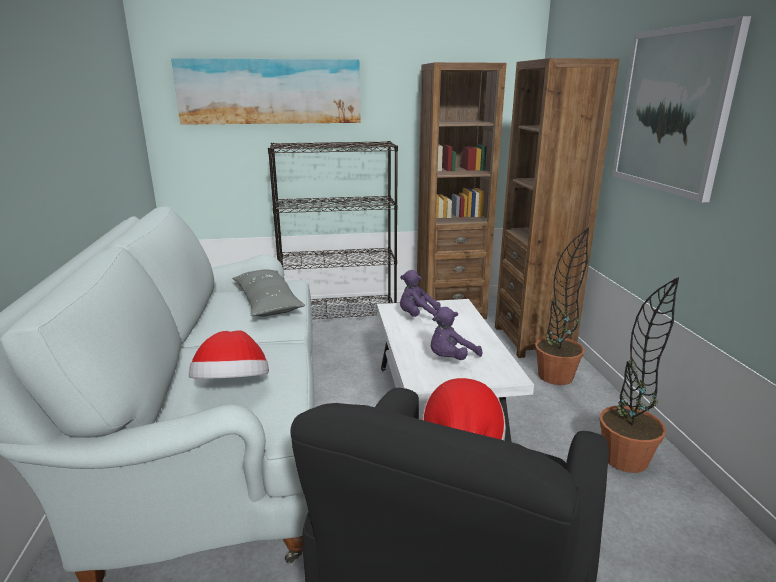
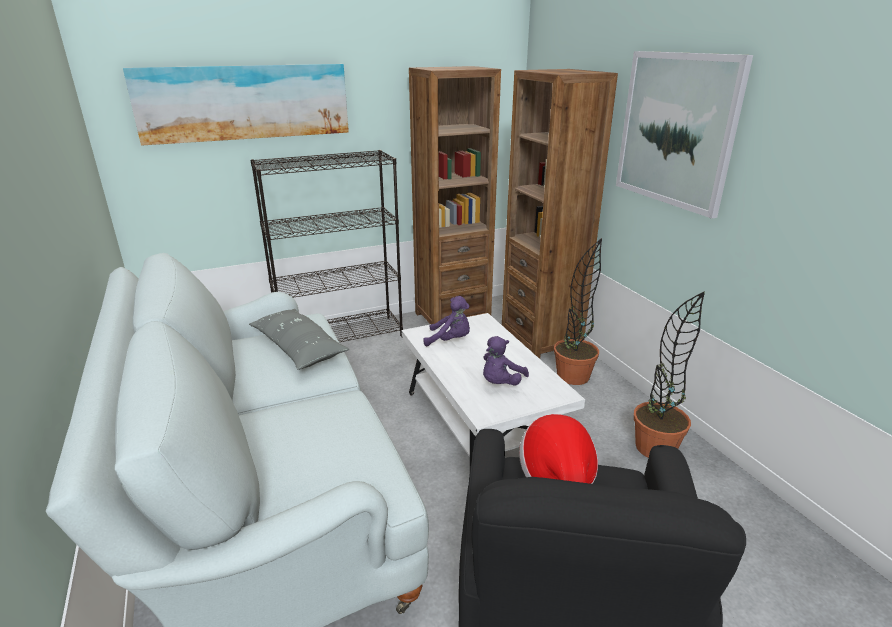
camera: 15 degrees left, 5 degrees up
hat [189,330,269,379] -> none
purple plush toy [400,270,441,317] -> purple plush toy turned 150 degrees counterclockwise [423,296,470,346]

